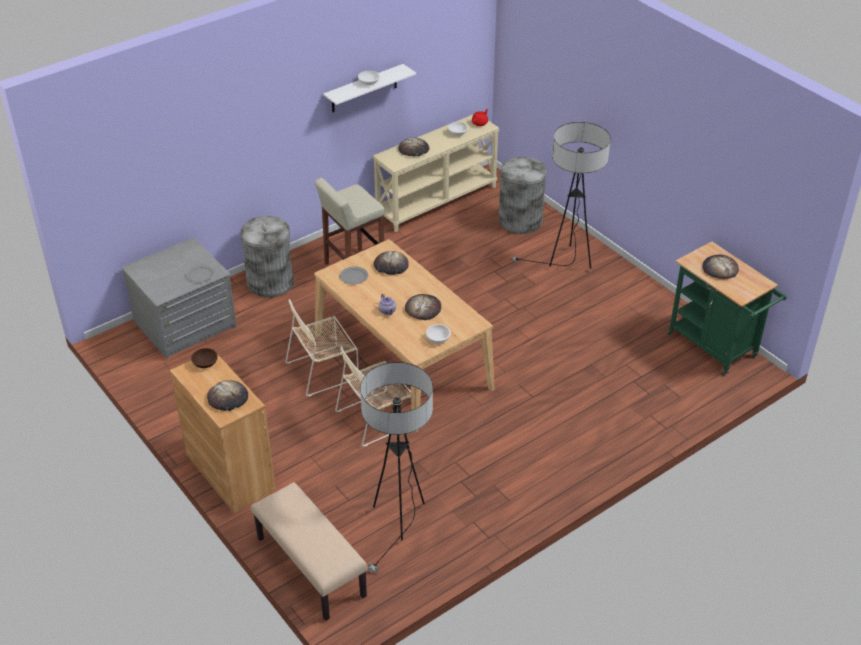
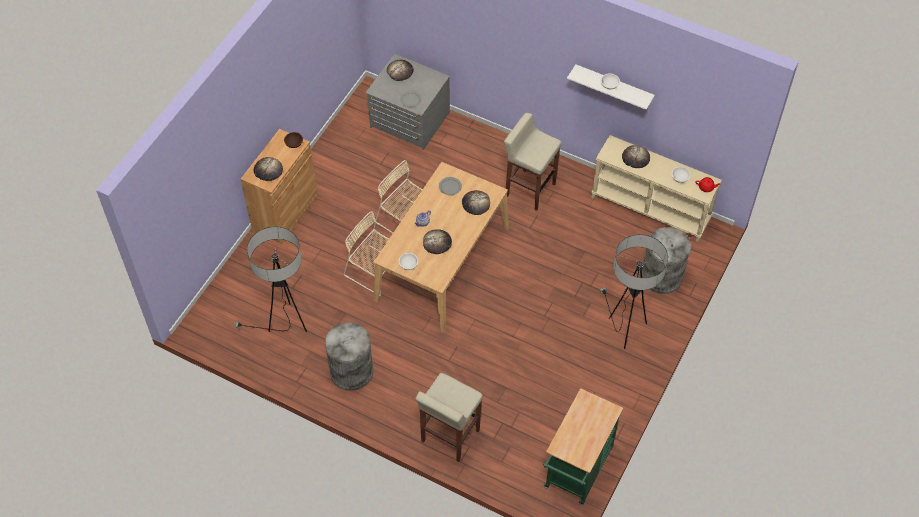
camera: 65 degrees right, 15 degrees up
grey trash can [241,216,294,297] -> grey trash can moved to [325,322,373,391]
beige bench [251,482,368,621] -> none
bread [702,255,739,279] -> bread moved to [387,60,414,81]
none -> beige stool [415,373,483,462]

